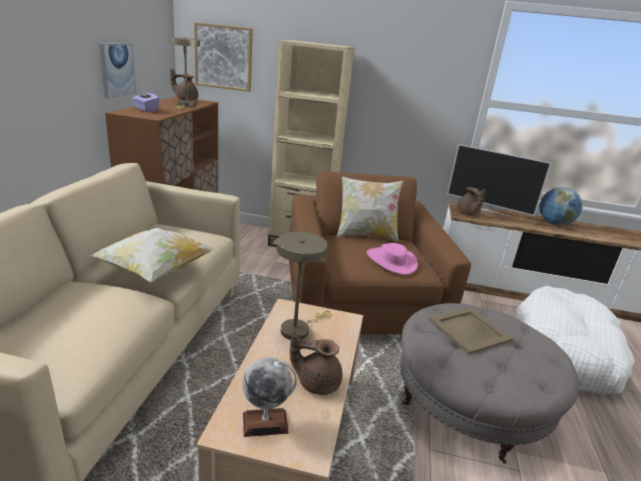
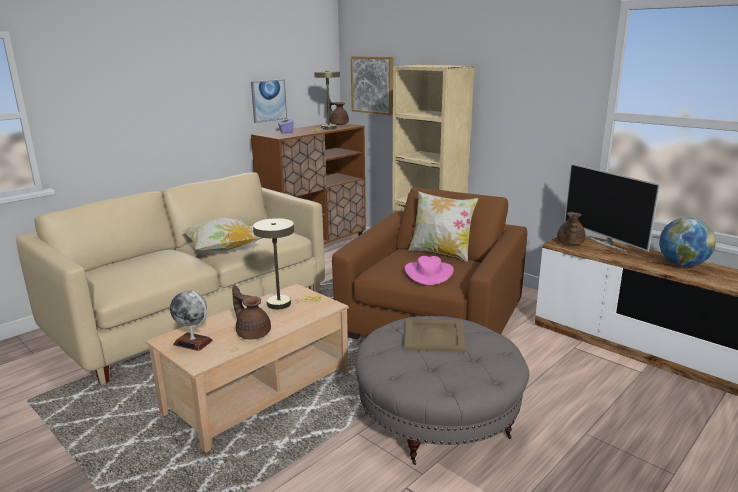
camera: 35 degrees right, 5 degrees down
white dog bed [514,286,635,394] -> none

